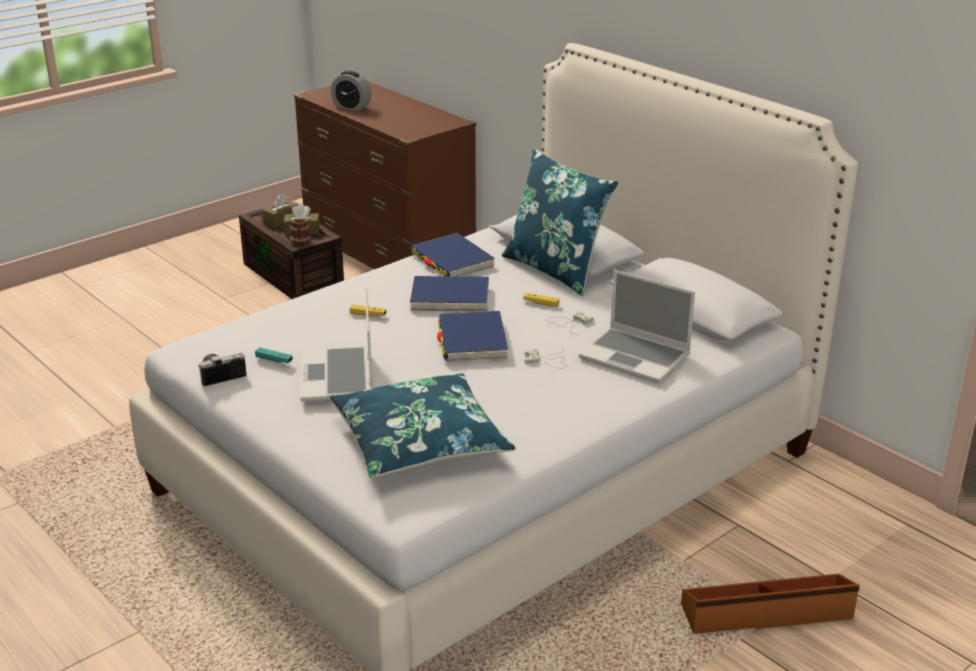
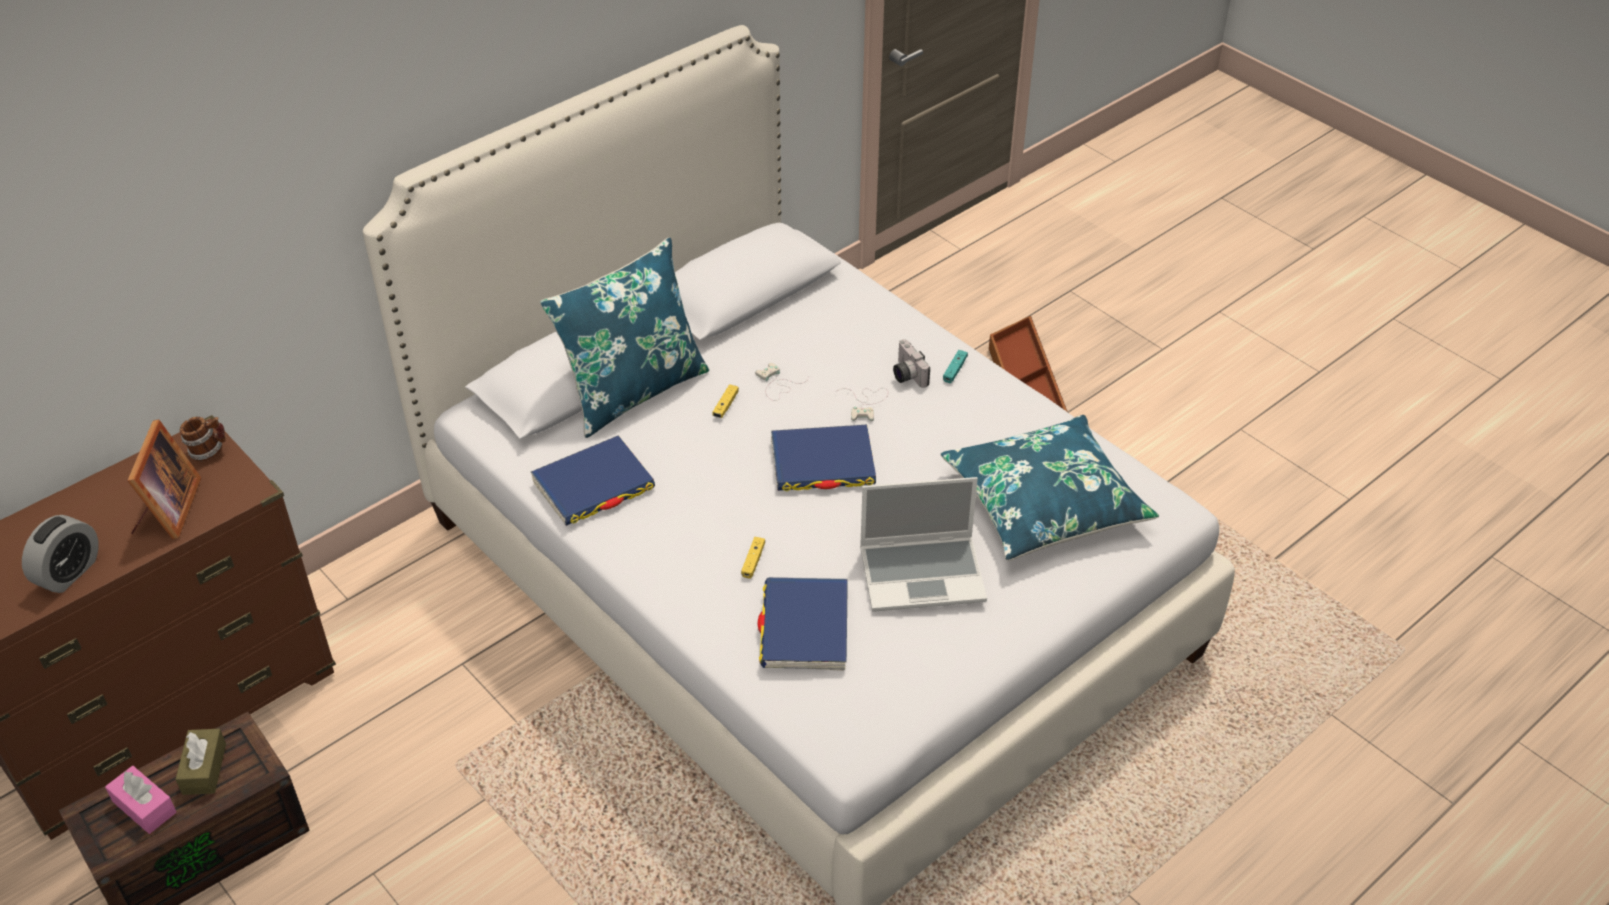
camera: 90 degrees left, 15 degrees up
camera [198,353,247,386] -> camera moved to [893,339,930,388]
turquoise game controller [255,348,293,363] -> turquoise game controller moved to [943,350,968,383]
brown tissue box [262,194,298,227] -> pink tissue box [105,766,176,834]
mug [290,219,311,244] -> mug moved to [180,417,226,462]
blue book [410,276,489,311] -> blue book moved to [758,577,848,671]
laptop [579,270,695,383] -> none
none -> picture frame [127,419,201,539]

